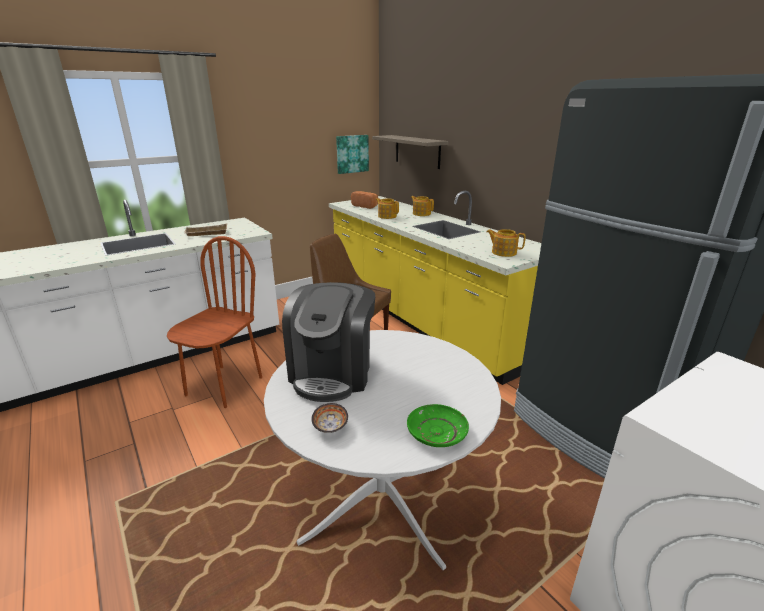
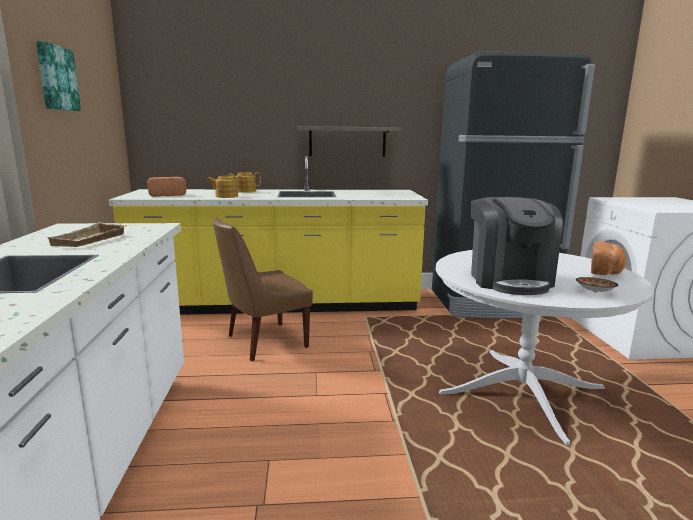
camera: 60 degrees left, 10 degrees down
brown chair [167,236,262,408] -> none
coffee machine [282,282,375,402] -> coffee machine turned 45 degrees clockwise [471,197,563,295]
picture [336,135,369,174] -> picture moved to [36,41,81,111]
shelf [372,135,448,169] -> shelf moved to [298,126,402,157]
green plate [407,404,469,447] -> bread [591,241,626,275]
teapot [487,229,526,257] -> none

